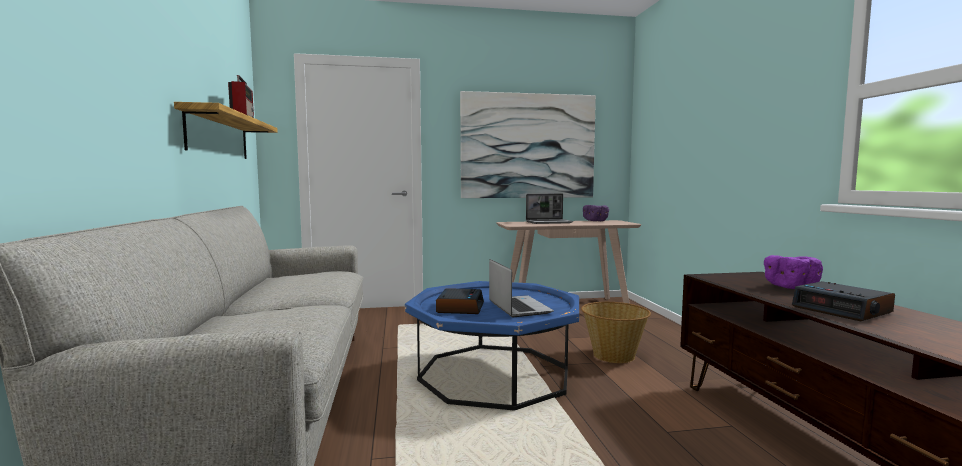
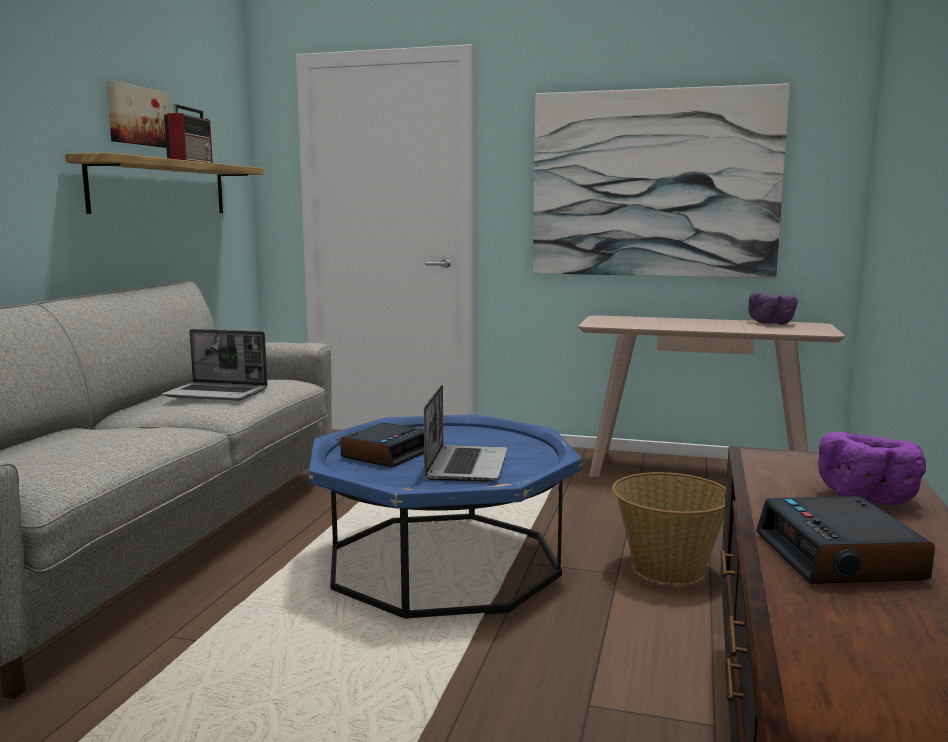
camera: 25 degrees right, 5 degrees up
laptop [526,194,573,224] -> laptop moved to [162,329,268,401]
none -> picture [106,81,170,148]

